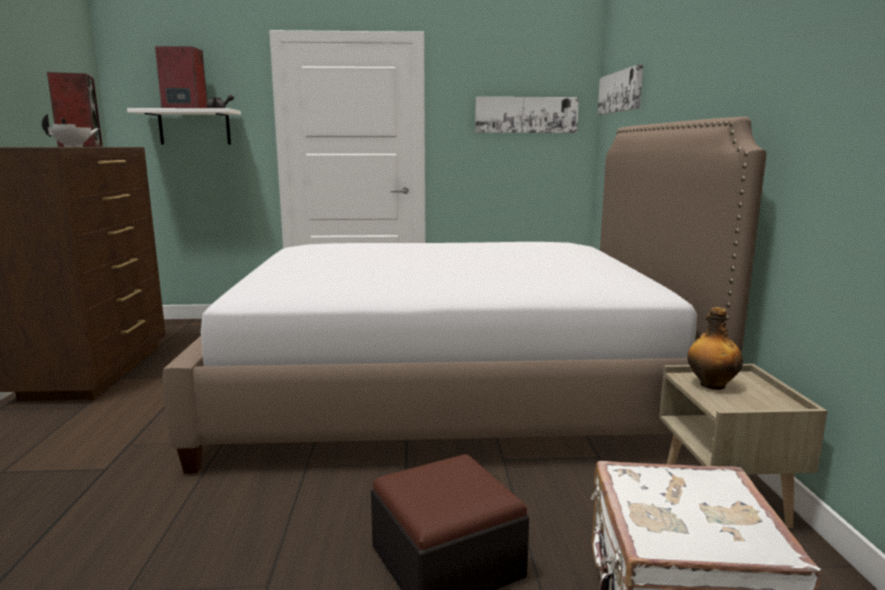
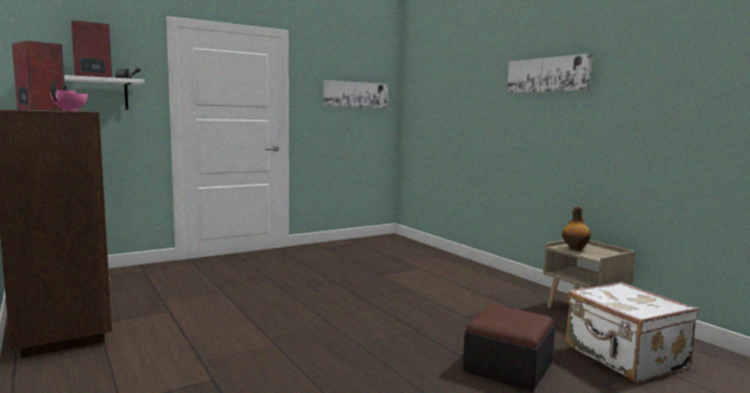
camera: 30 degrees left, 5 degrees down
white teapot [42,114,100,147] -> pink teapot [50,80,88,111]
bed [162,117,766,474] -> none
picture [598,64,643,115] -> picture moved to [507,54,593,93]

